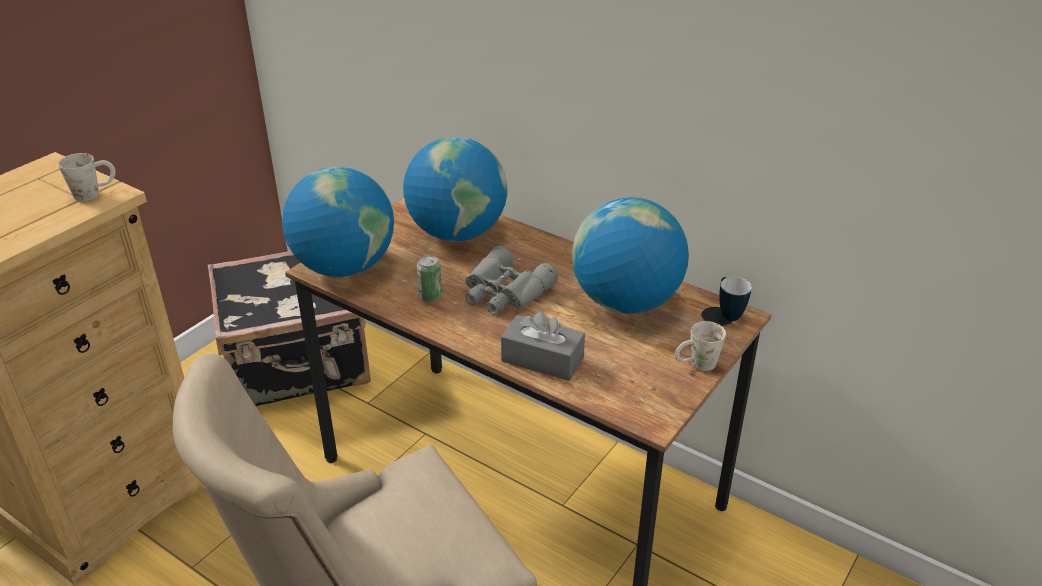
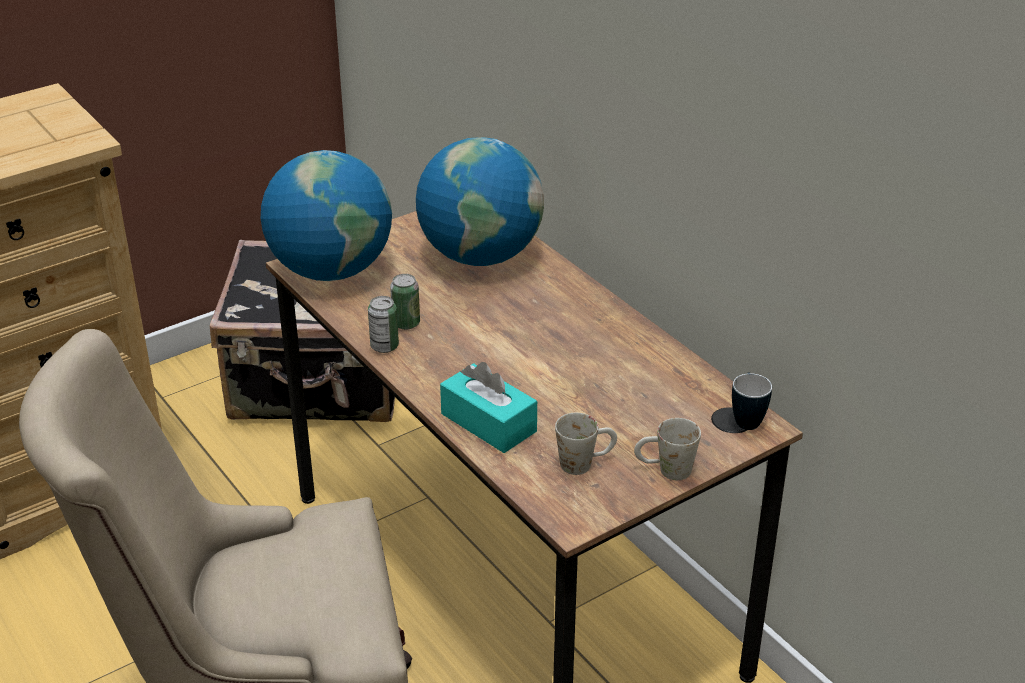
camera: 20 degrees right, 0 degrees up
white mug [58,153,116,201] -> white mug moved to [555,413,617,475]
grey binoculars [465,245,558,314] -> none
grey tissue box [501,310,585,381] -> turquoise tissue box [440,362,537,453]
globe [572,197,689,313] -> none
none -> can [368,296,399,353]

